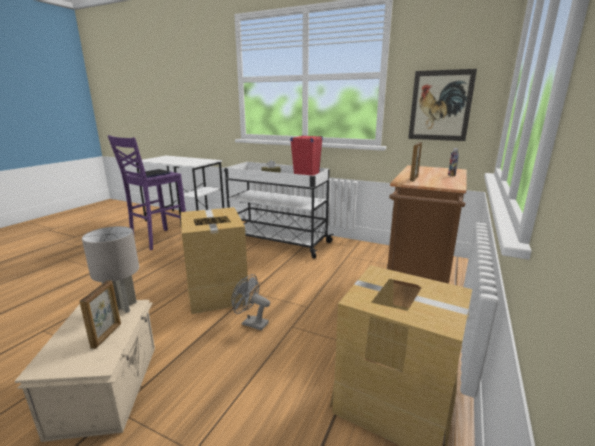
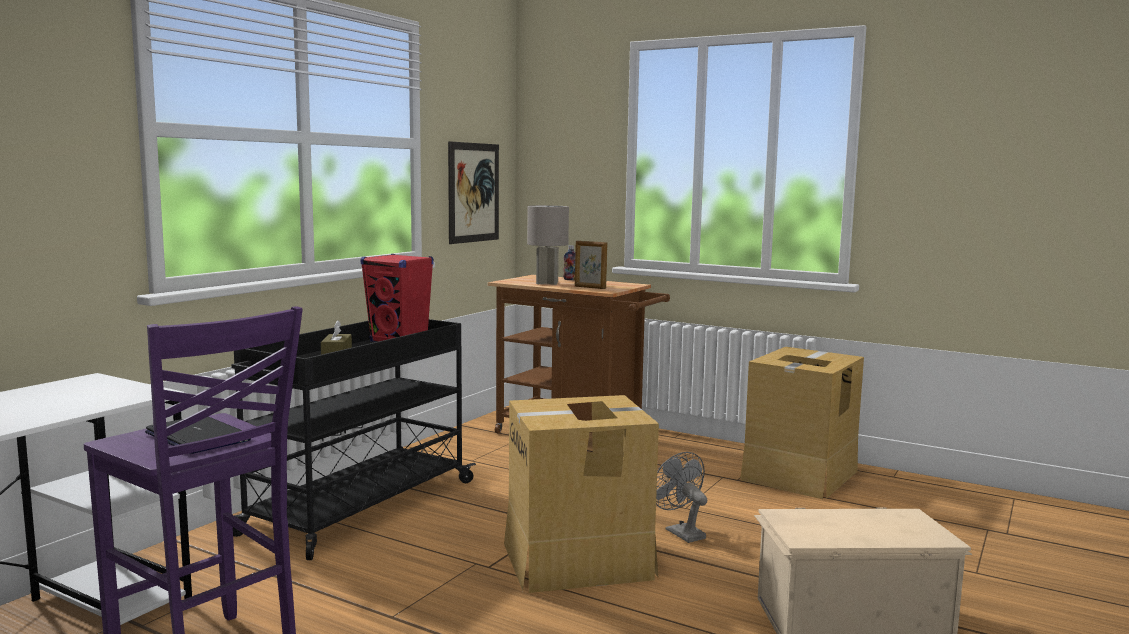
camera: 85 degrees left, 10 degrees down
picture frame [79,280,121,349] -> none
grey table lamp [82,226,139,313] -> grey table lamp moved to [527,205,569,285]
white cart [224,162,334,259] -> black cart [231,319,476,560]
grey fan [231,274,270,331] -> grey fan turned 120 degrees clockwise [656,452,707,543]

